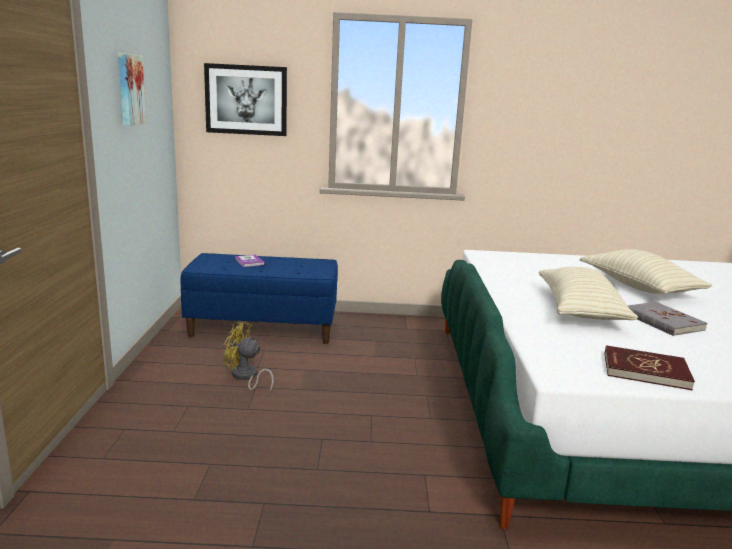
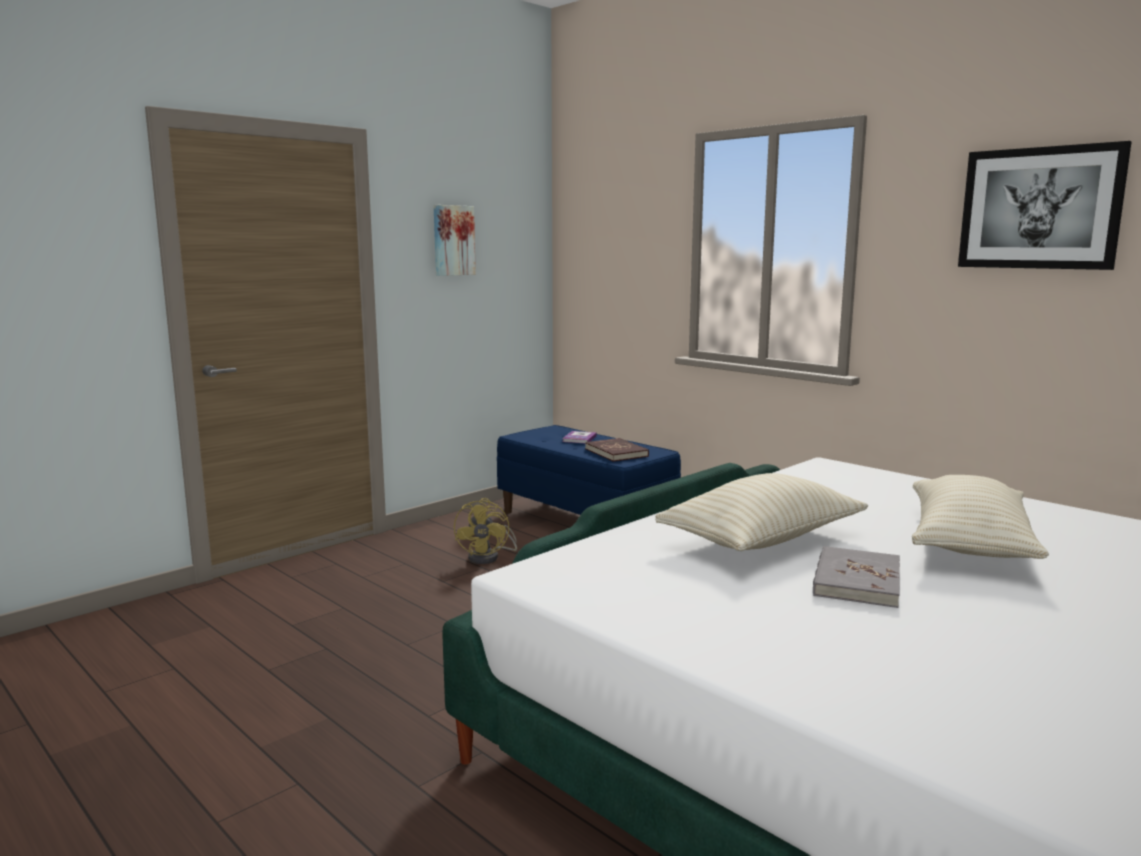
camera: 45 degrees right, 5 degrees down
picture [204,63,287,136] -> picture moved to [958,141,1132,270]
yellow fan [224,322,274,392] -> yellow fan turned 150 degrees counterclockwise [454,498,517,564]
red book [604,346,695,390] -> red book moved to [585,438,649,462]

